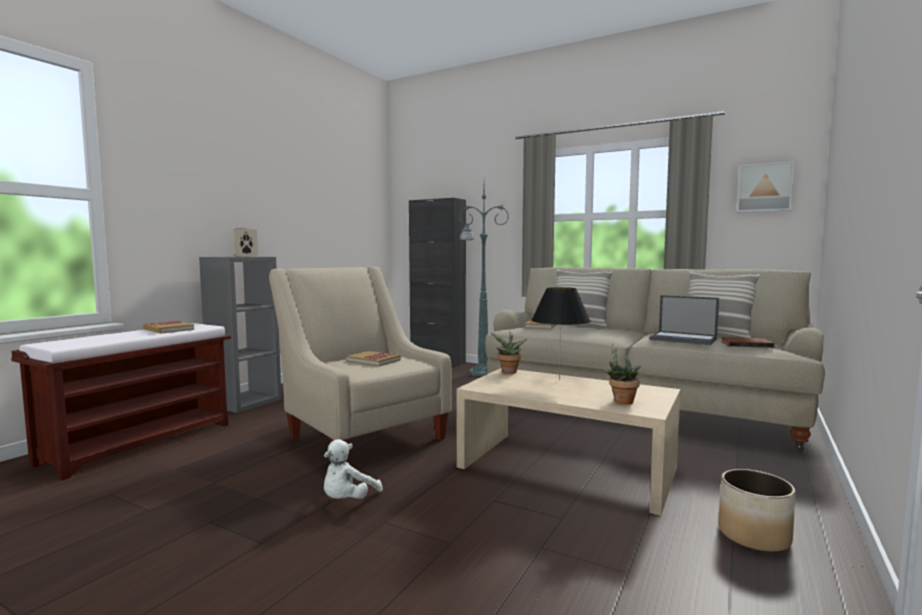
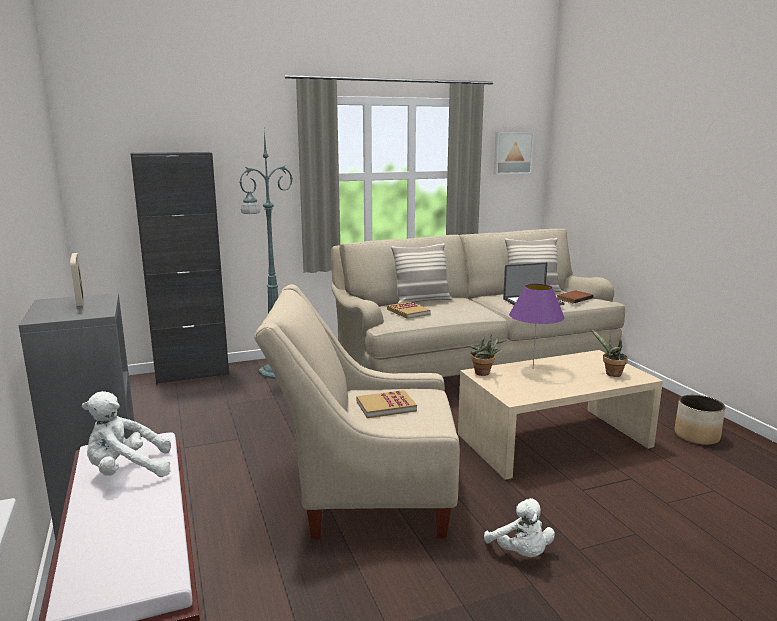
camera: 50 degrees left, 10 degrees up
book [143,321,194,334] -> white plush toy [82,391,171,477]
black table lamp [531,287,591,381] -> purple table lamp [509,284,565,367]

